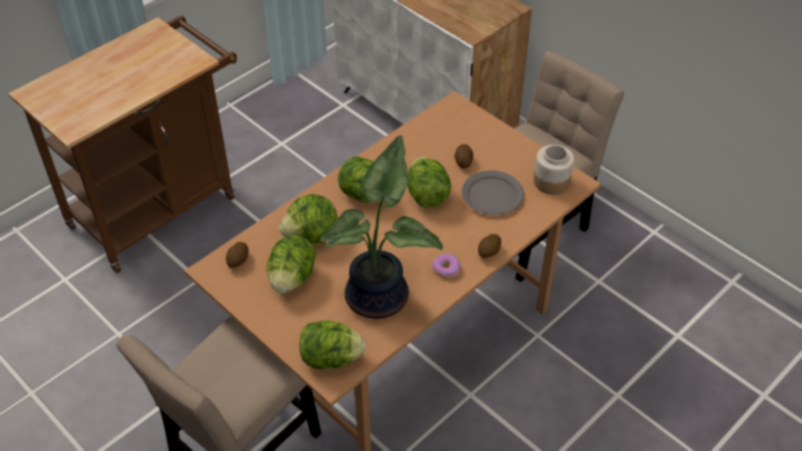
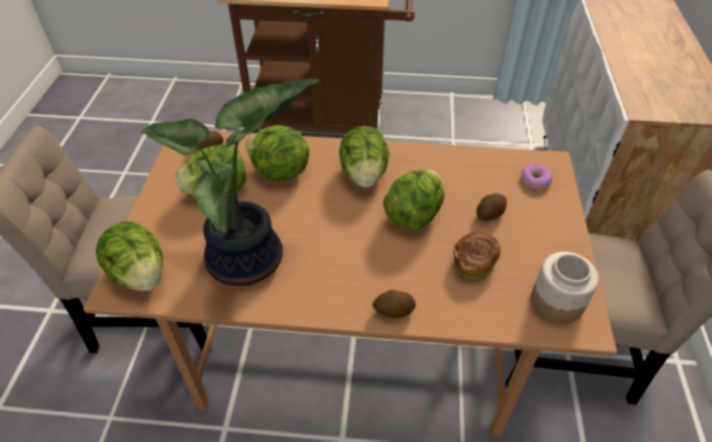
camera: 50 degrees right, 0 degrees up
donut [432,254,461,278] -> donut moved to [522,164,552,189]
grey plate [462,170,524,215] -> bread [453,232,500,281]

